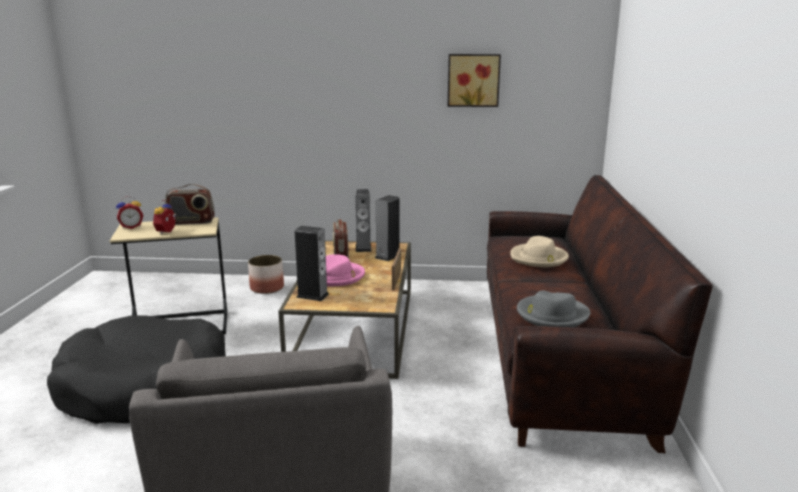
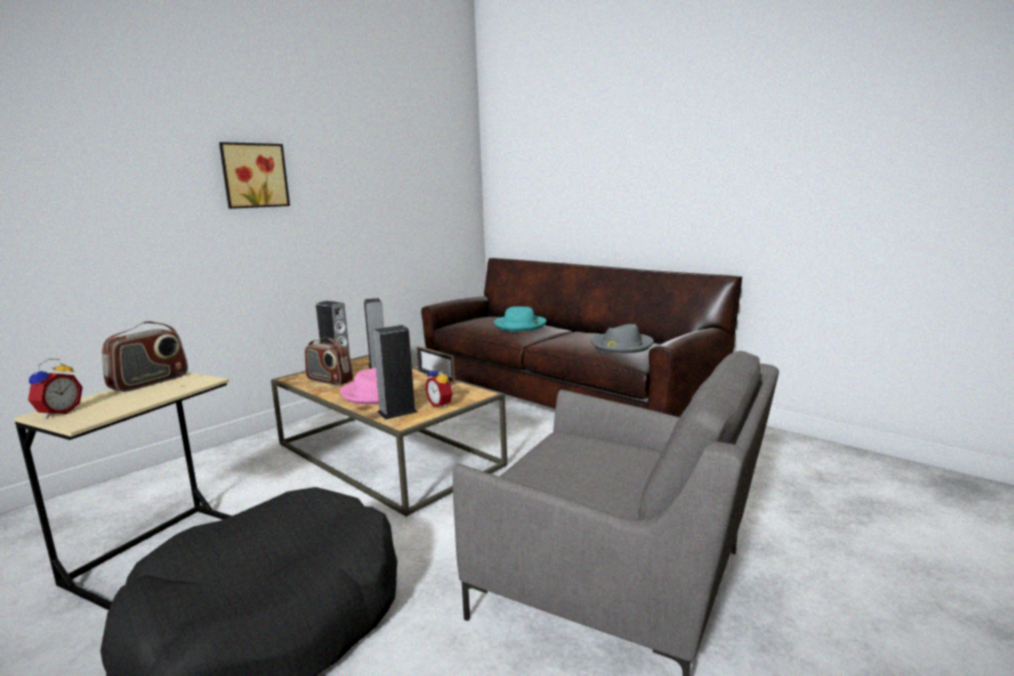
camera: 50 degrees left, 5 degrees down
alarm clock [153,200,176,235] -> alarm clock moved to [425,366,453,408]
planter [248,255,284,294] -> none
picture [448,54,501,107] -> picture moved to [219,142,290,209]
beige hat [510,236,569,267] -> turquoise hat [494,306,547,332]

